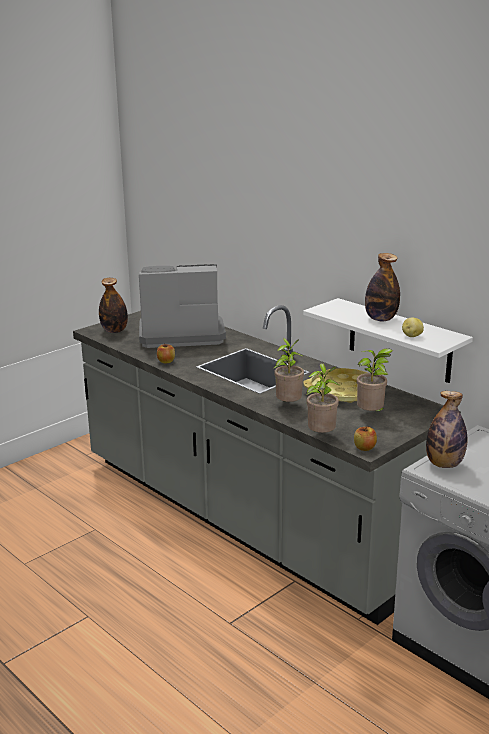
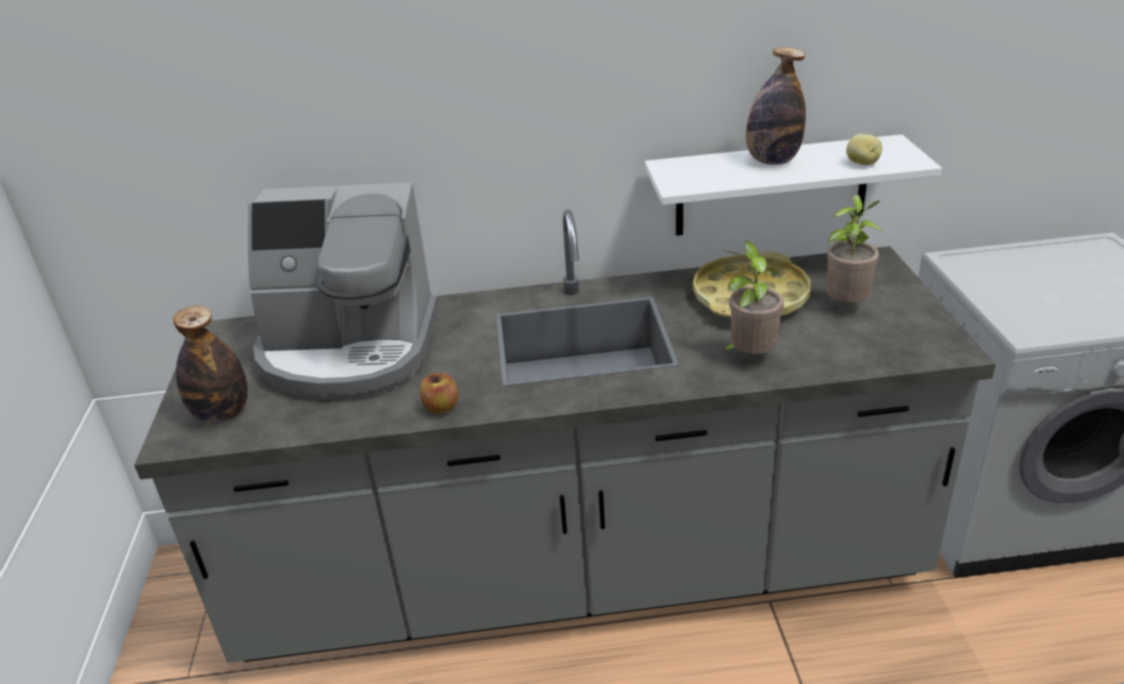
camera: 50 degrees left, 10 degrees up
coffee machine [139,264,226,348] -> coffee machine turned 120 degrees counterclockwise [248,182,438,400]
potted plant [306,363,340,433] -> none
apple [354,426,377,451] -> none
bottle [426,391,467,468] -> none

